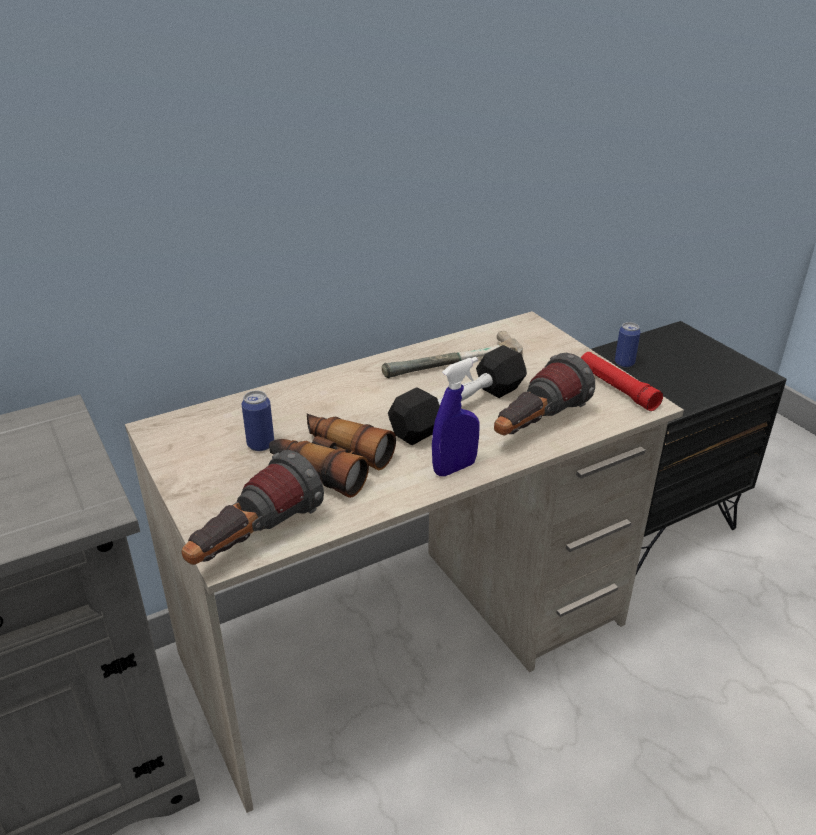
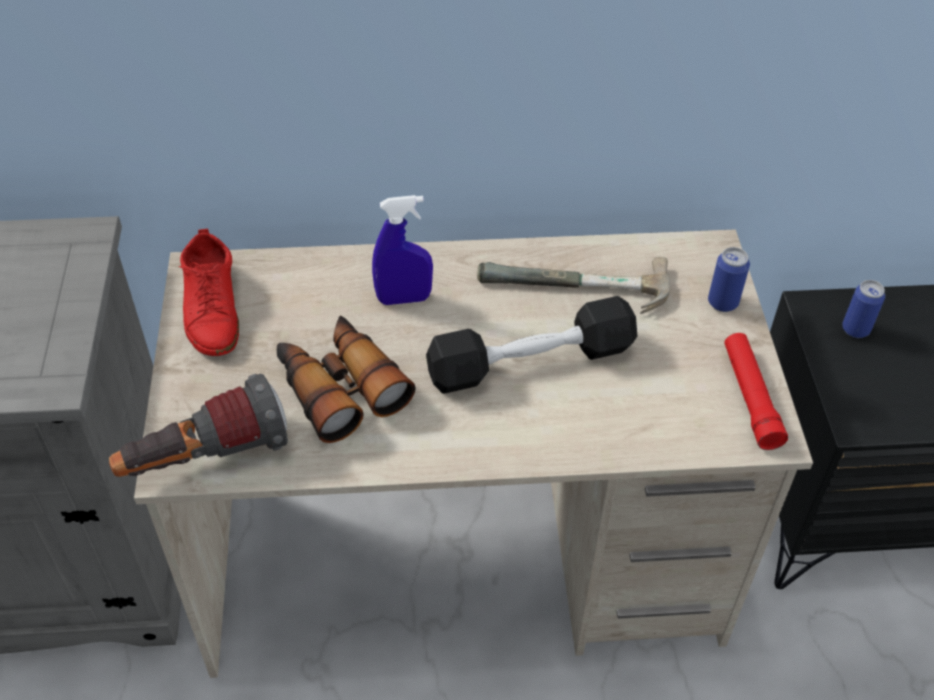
camera: 25 degrees right, 15 degrees up
can [241,391,274,451] -> can moved to [708,247,750,312]
blue spray bottle [432,357,480,476] -> blue spray bottle moved to [372,195,433,305]
flashlight [494,353,595,436] -> none
none -> red shoe [178,228,239,356]

